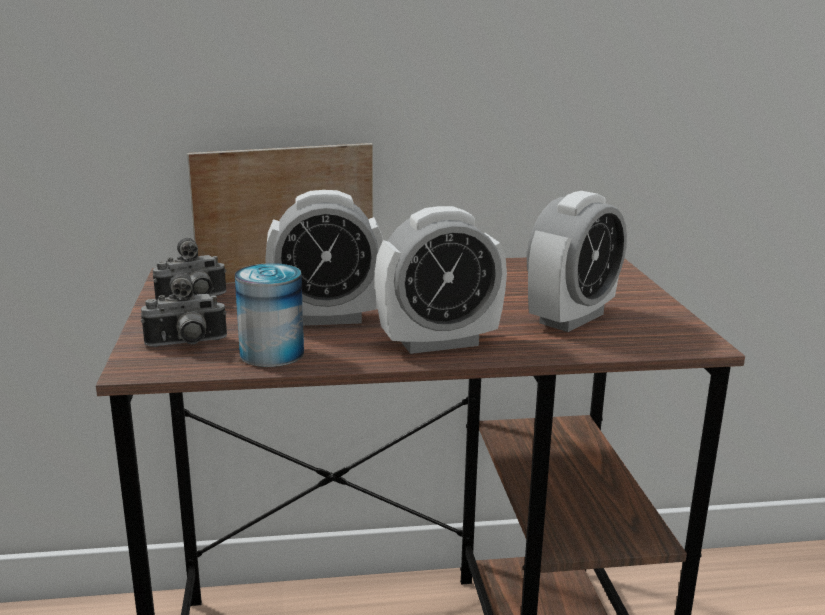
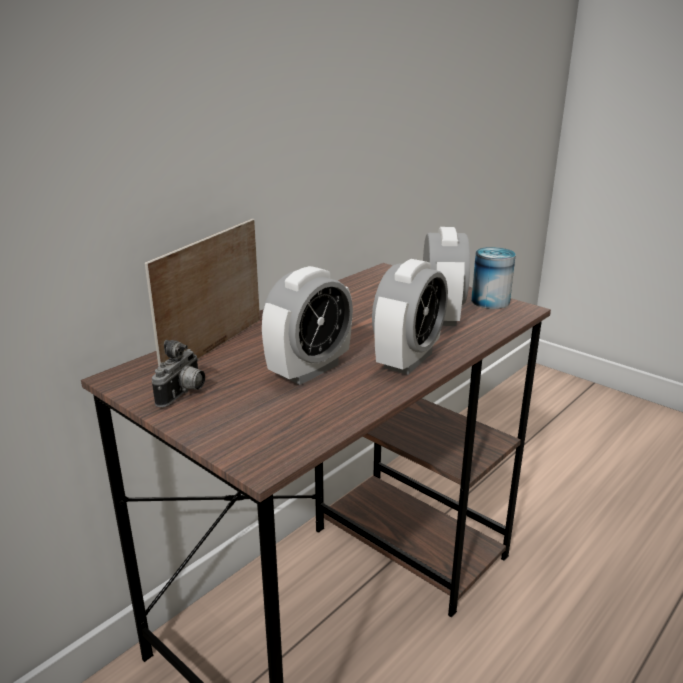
camera: 40 degrees left, 5 degrees up
camera [141,273,227,347] -> none
can [235,263,304,367] -> can moved to [471,247,516,309]

